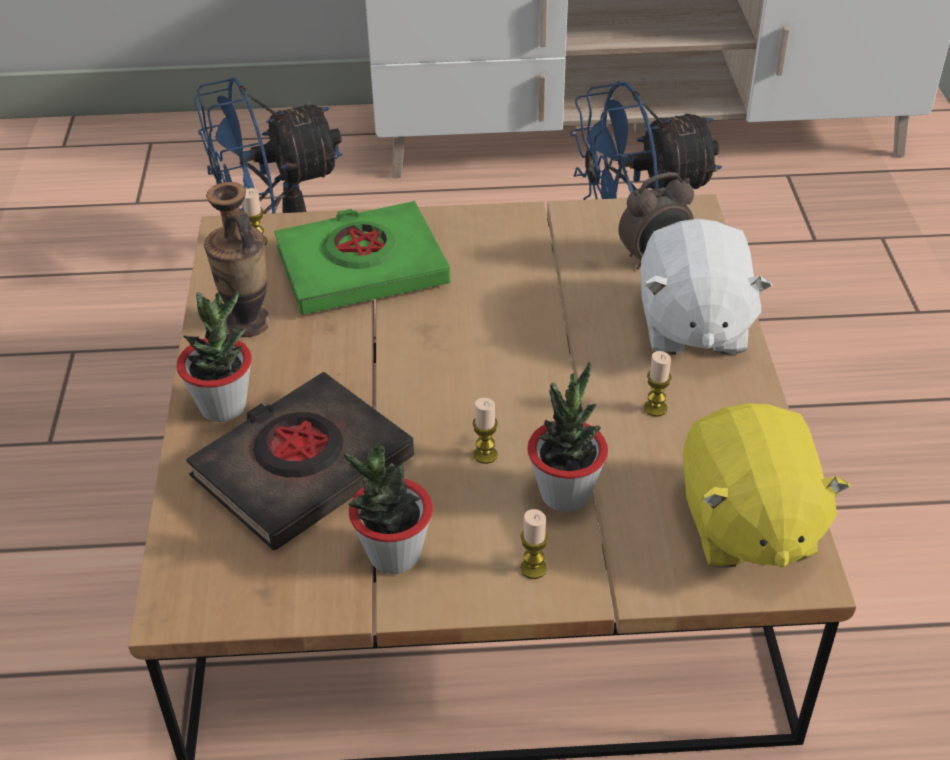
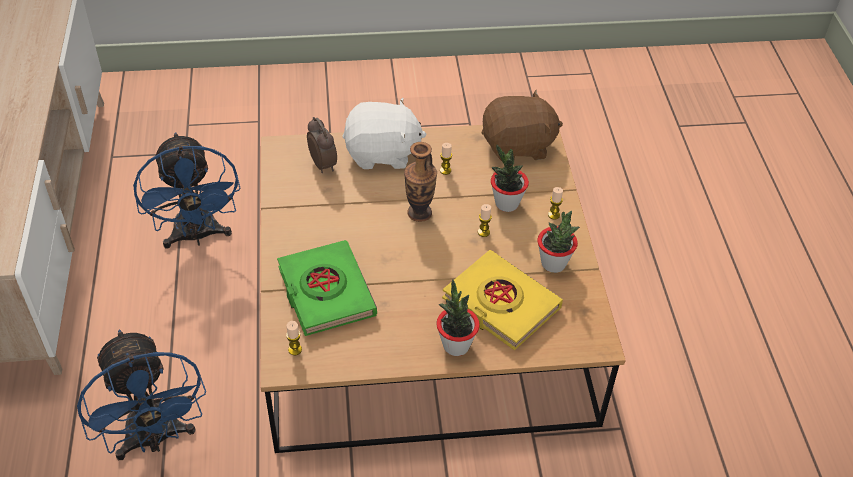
camera: 95 degrees left, 5 degrees up
black book [186,371,414,551] -> yellow book [442,250,563,350]
vase [204,182,271,337] -> vase moved to [404,142,437,222]
yellow plush toy [683,403,851,568] -> brown plush toy [482,90,563,161]

